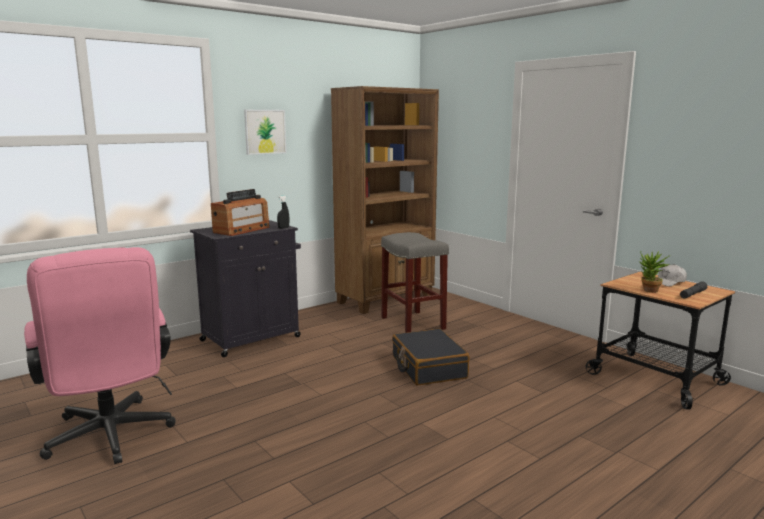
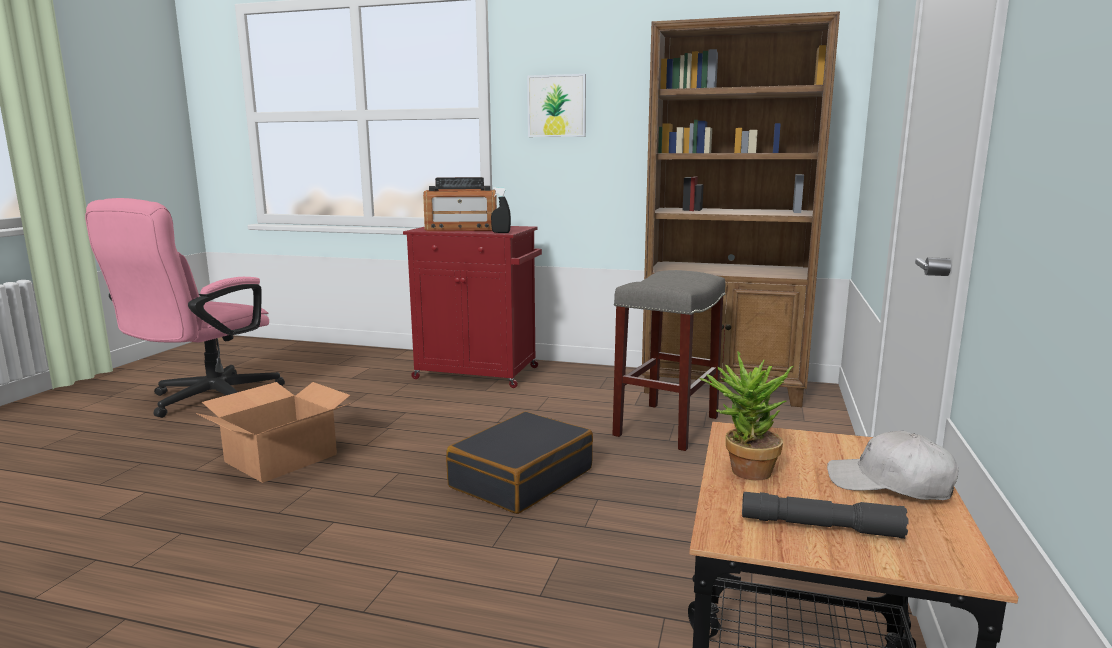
camera: 55 degrees right, 0 degrees up
black cabinet [190,220,301,357] -> red cabinet [403,226,542,388]
none -> cardboard box [196,382,351,483]

